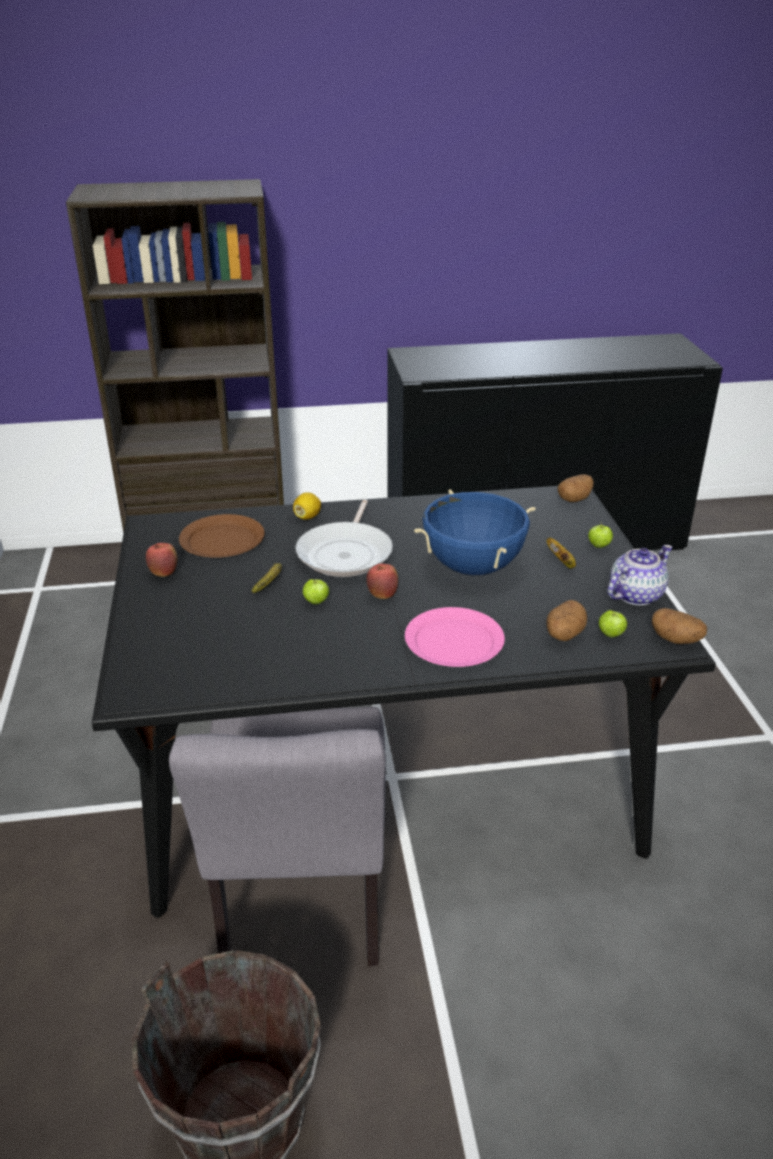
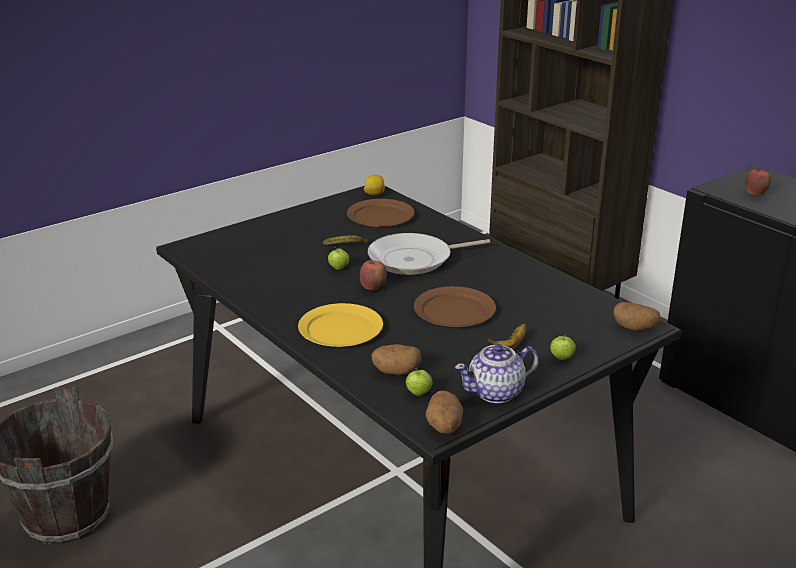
camera: 60 degrees right, 5 degrees down
apple [146,543,178,577] -> apple moved to [745,168,771,195]
grey chair [169,707,386,967] -> none
lemon [293,492,321,520] -> lemon moved to [364,175,385,196]
pink plate [405,607,505,667] -> yellow plate [298,303,383,347]
blue cooking pot [414,489,536,575] -> brown plate [414,286,496,327]
teapot [607,545,673,605] -> teapot turned 135 degrees clockwise [455,344,539,403]

